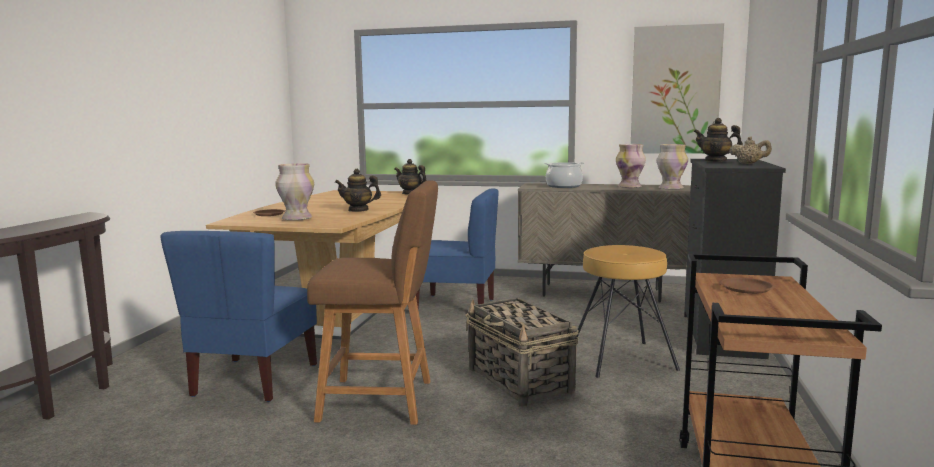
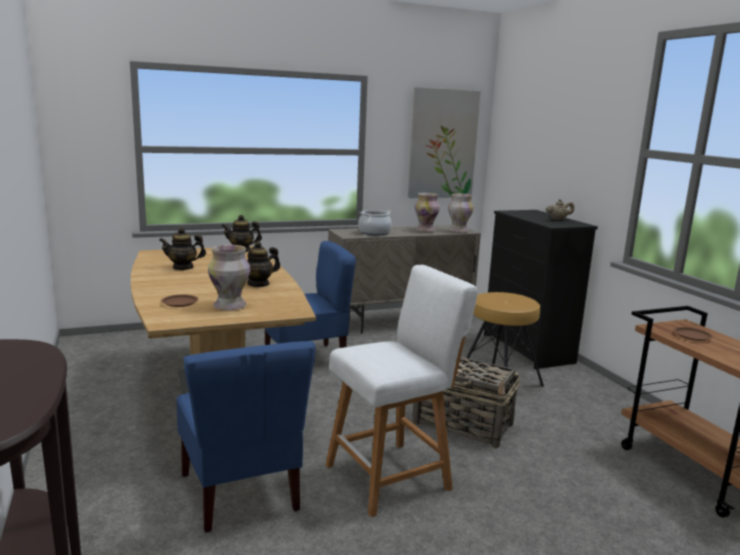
camera: 35 degrees left, 5 degrees up
brown stool [307,181,438,425] -> white stool [325,265,478,517]
teapot [694,118,743,162] -> teapot moved to [159,228,206,270]

